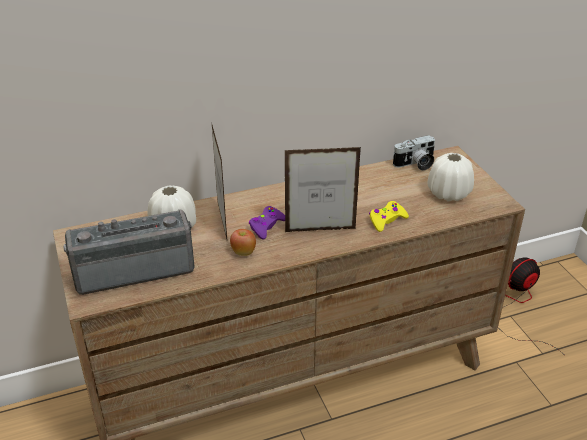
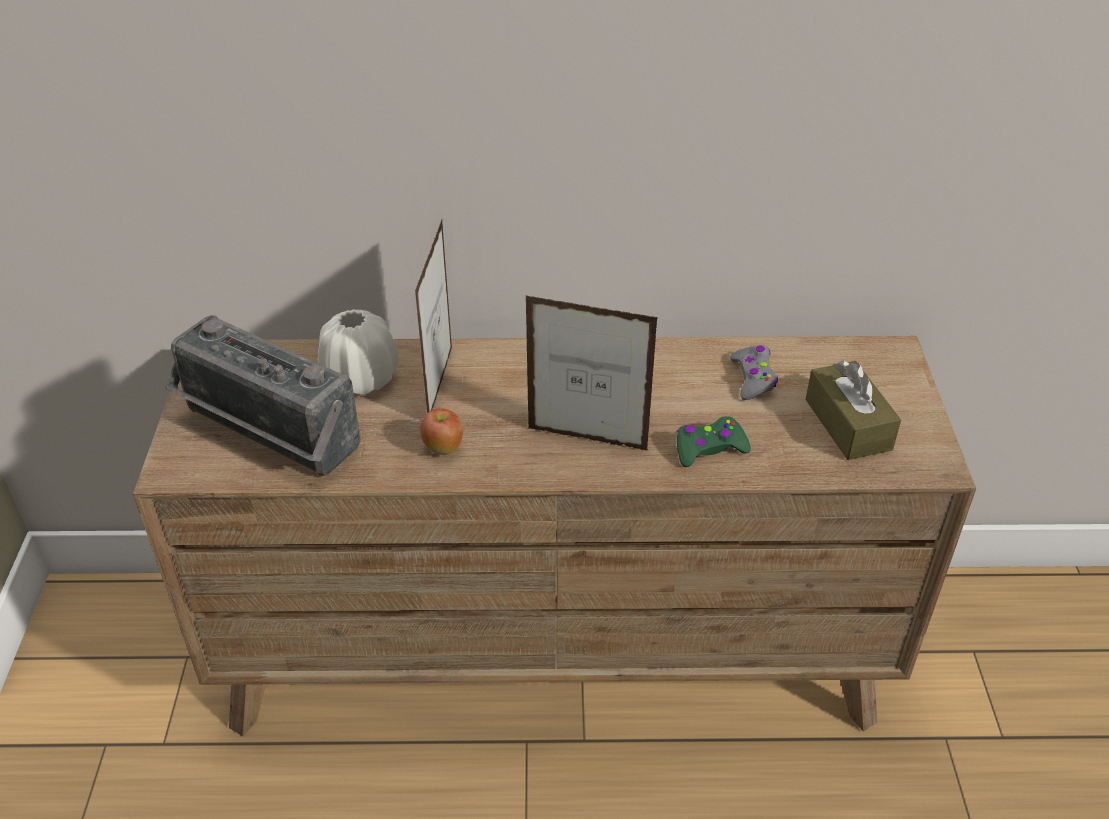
camera: 20 degrees right, 5 degrees up
radio [63,209,195,295] -> radio turned 150 degrees counterclockwise [165,315,361,476]
purple game controller [249,206,285,239] -> none
yellow game controller [369,201,409,232] -> green game controller [677,416,751,467]
camera [393,135,435,171] -> none
white vase [427,153,474,202] -> brown tissue box [806,361,901,460]
fan [502,257,563,354] -> none
none -> grey game controller [730,345,778,400]

